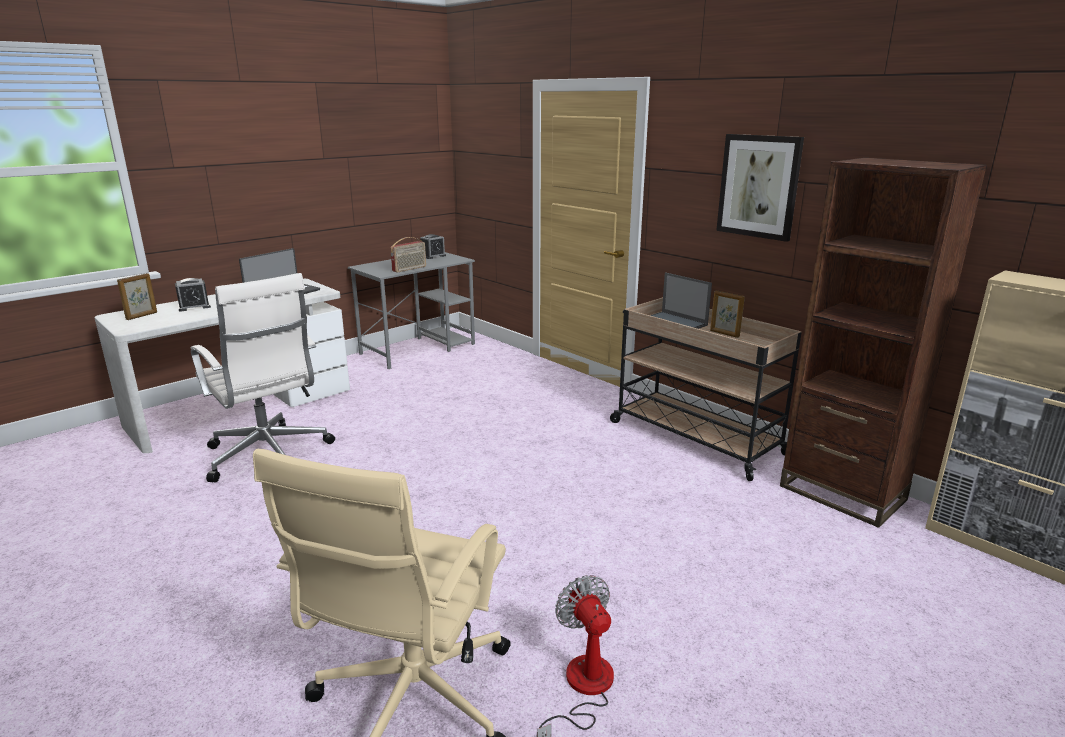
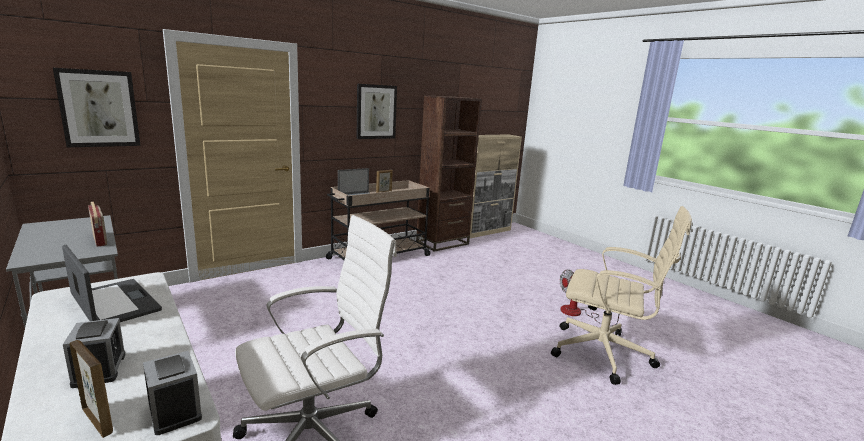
camera: 85 degrees left, 5 degrees down
alarm clock [420,234,446,259] -> alarm clock moved to [143,351,202,435]
none -> picture [53,68,141,147]

